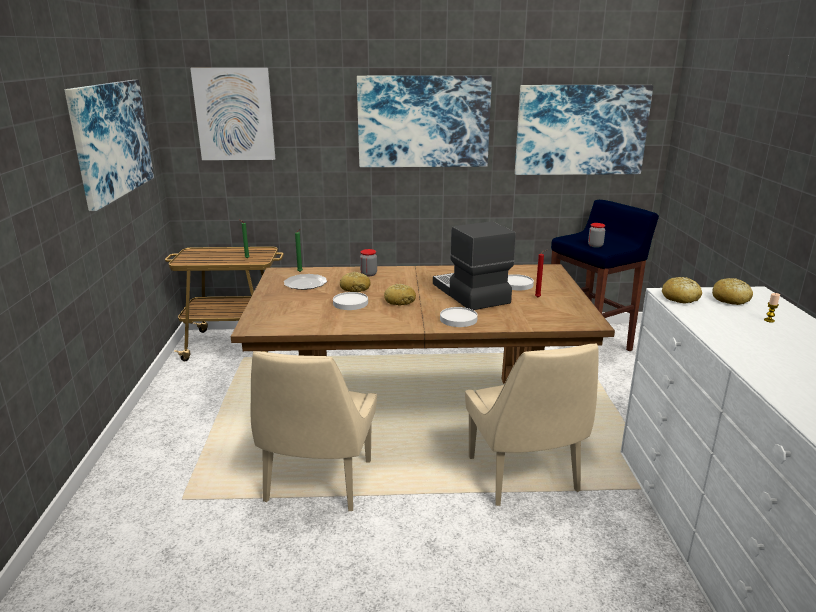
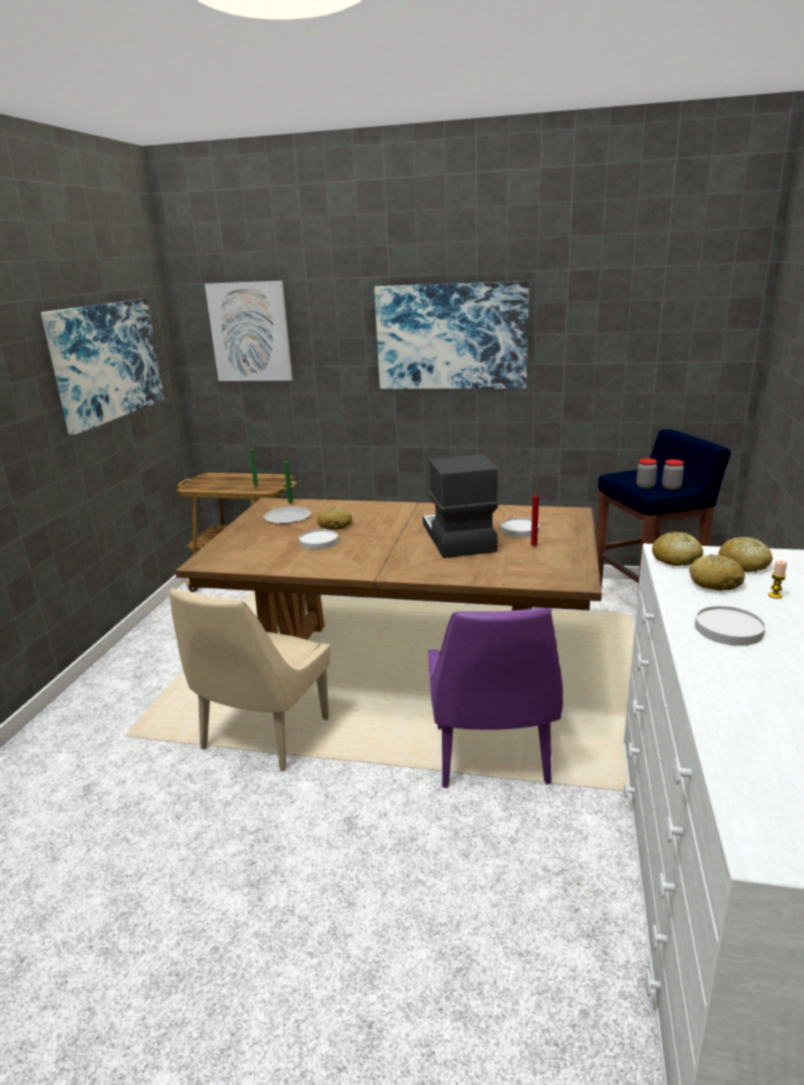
camera: 15 degrees right, 0 degrees up
jar [360,249,377,276] -> jar moved to [662,459,684,490]
bread [384,284,416,305] -> bread moved to [689,554,745,591]
white plate [440,307,478,327] -> white plate moved to [695,606,765,646]
beige chair [465,343,599,506] -> purple chair [428,608,563,788]
picture [515,85,653,175] -> none

